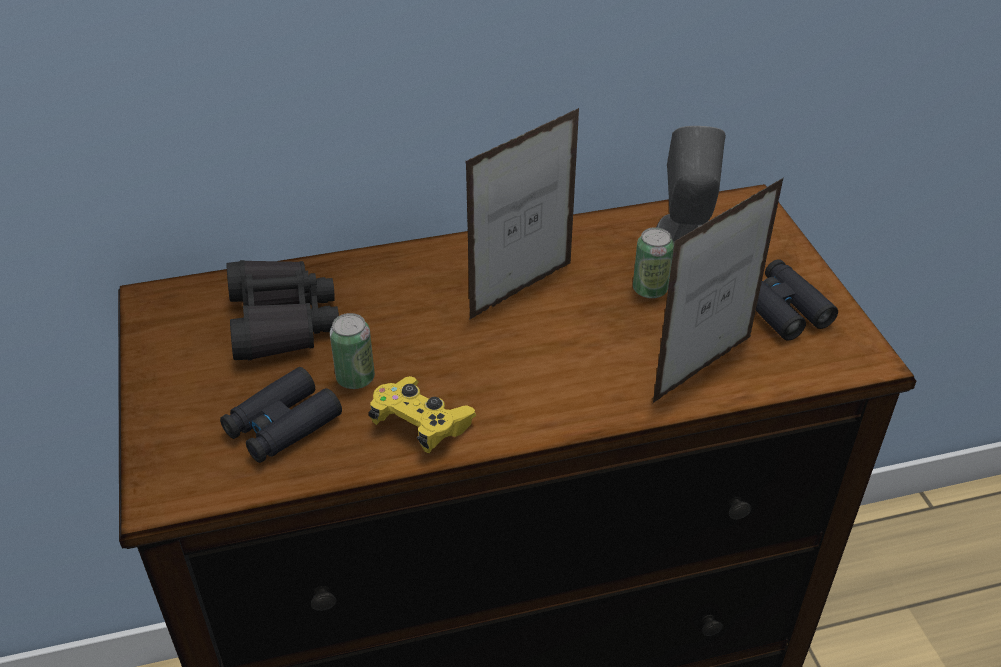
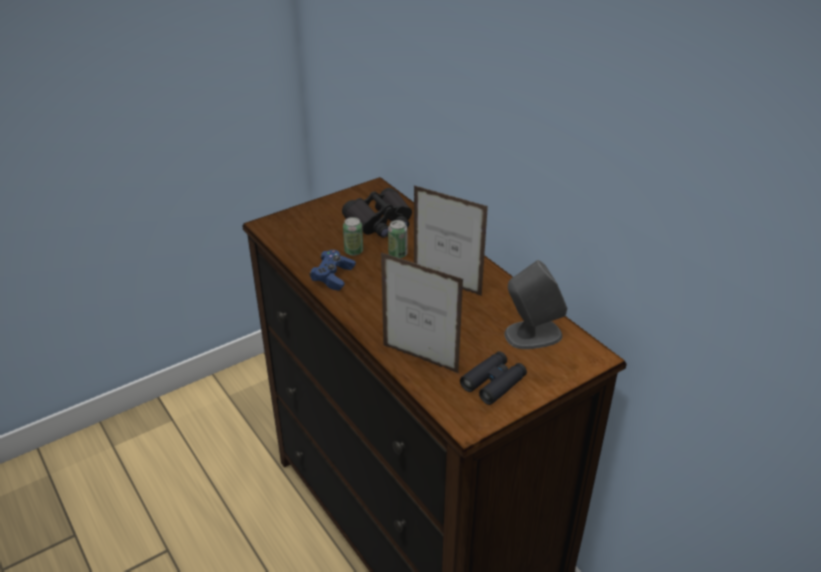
camera: 70 degrees right, 5 degrees down
black binoculars [220,367,342,463] -> none
yellow game controller [369,376,476,453] -> blue game controller [309,250,356,291]
can [633,227,674,298] -> can moved to [388,220,408,258]

